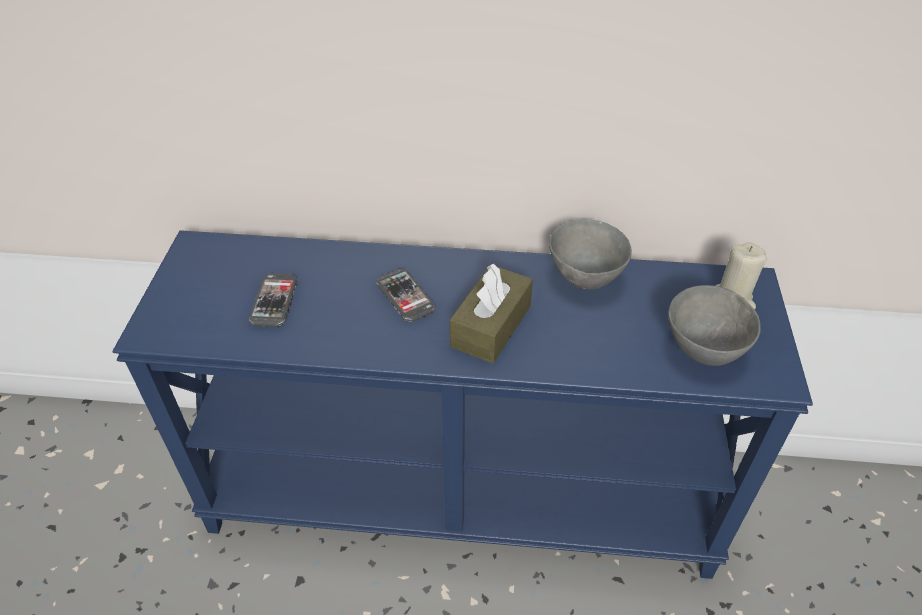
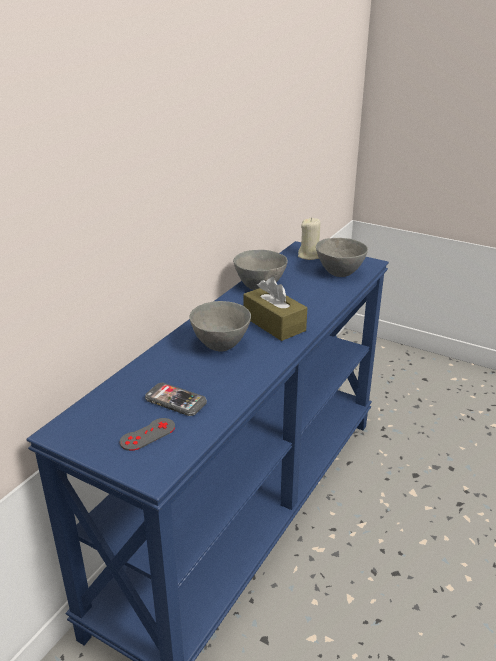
camera: 65 degrees left, 15 degrees down
phone [376,269,436,322] -> grey bowl [189,301,251,352]
none -> grey game controller [119,418,175,451]

